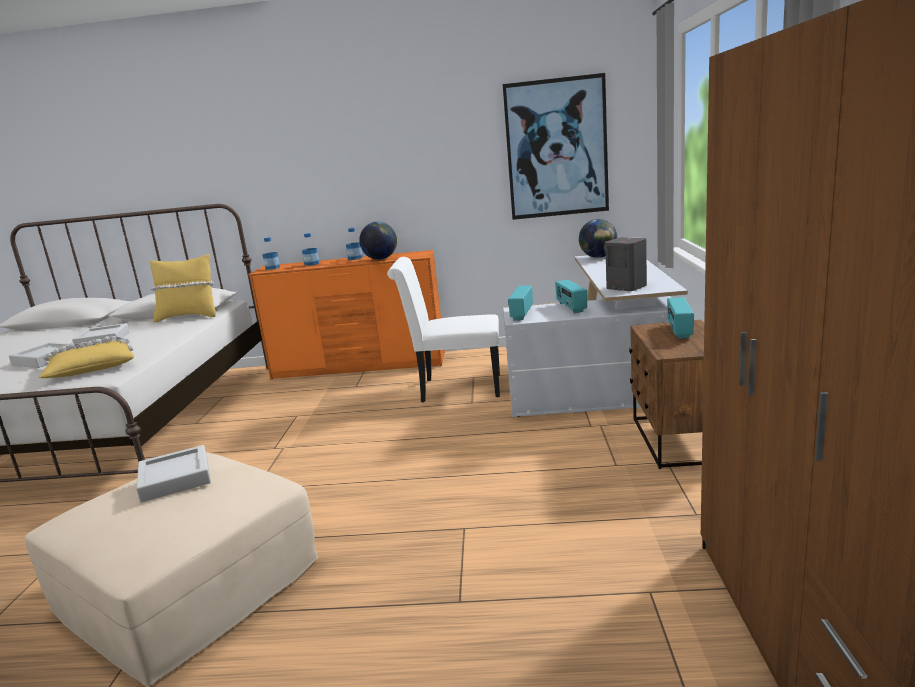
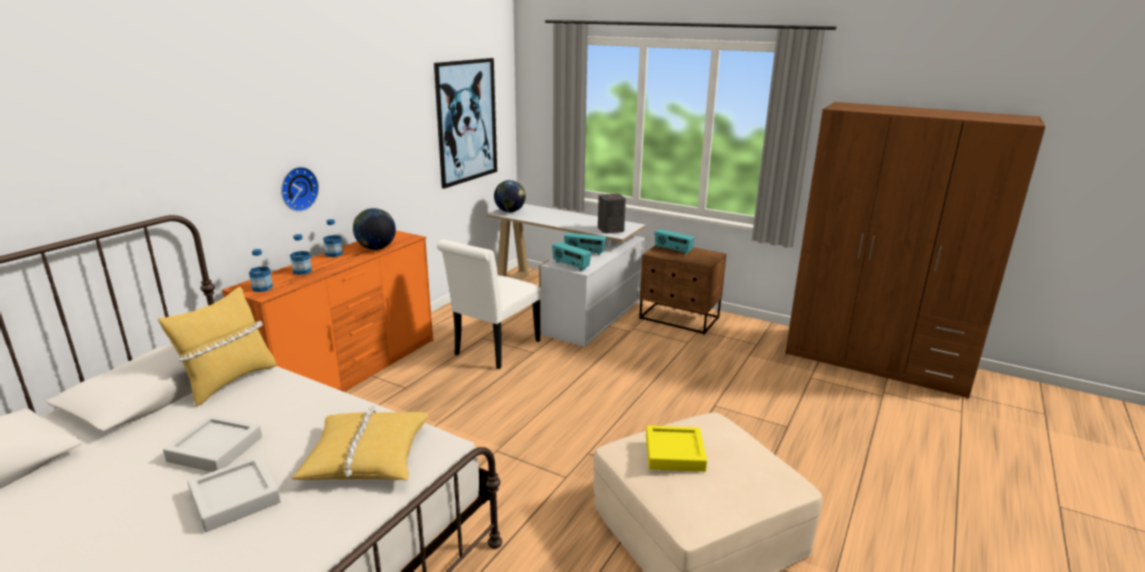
camera: 65 degrees left, 5 degrees up
grey tray [136,445,211,502] -> yellow tray [646,426,707,472]
none -> wall clock [281,167,319,212]

